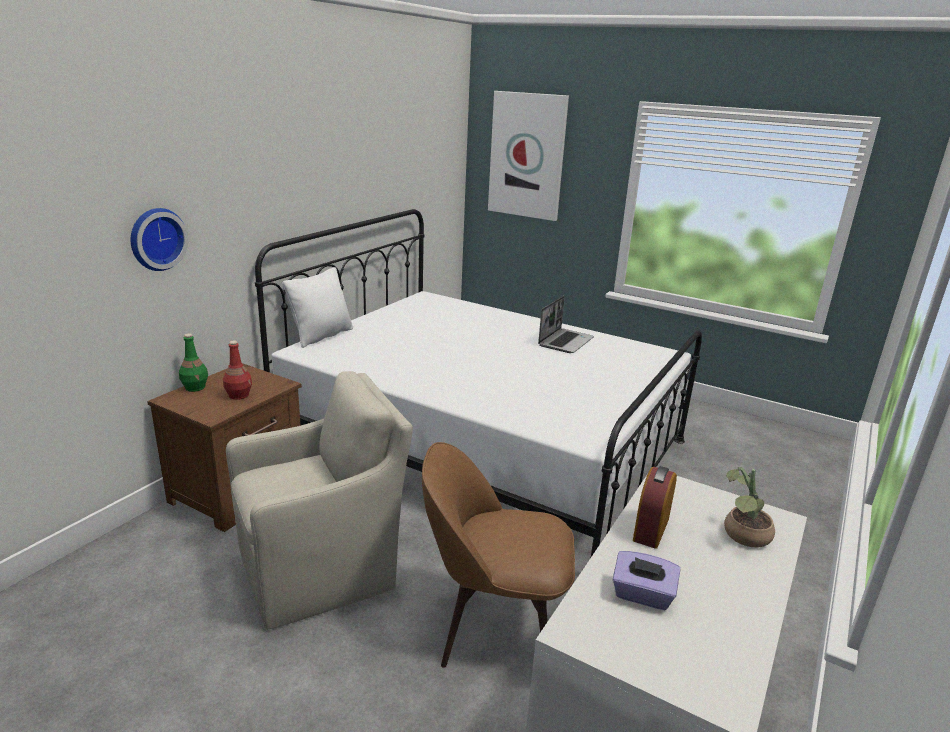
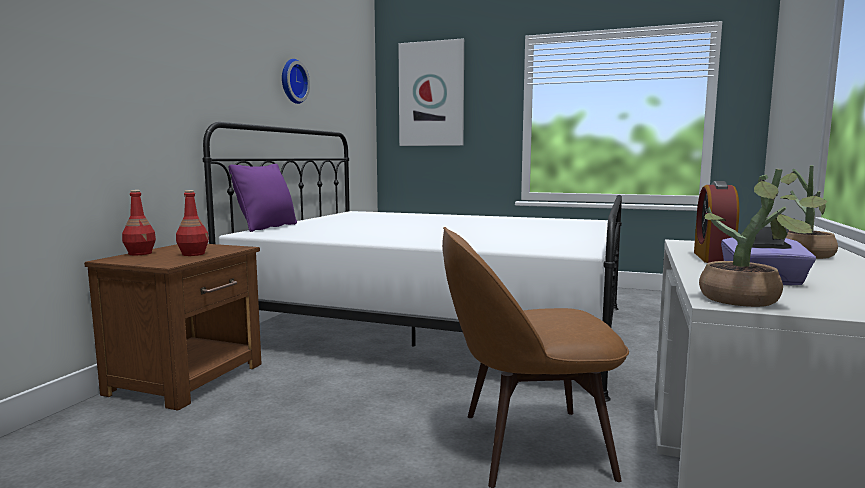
camera: 10 degrees left, 15 degrees down
wall clock [131,208,188,271] -> wall clock moved to [282,59,310,104]
green bottle [179,334,208,392] -> red bottle [122,190,156,255]
beige armchair [226,371,413,630] -> none
white pillow [282,267,353,348] -> purple pillow [229,164,297,232]
laptop [538,296,594,353] -> none
none -> potted plant [699,169,814,307]

